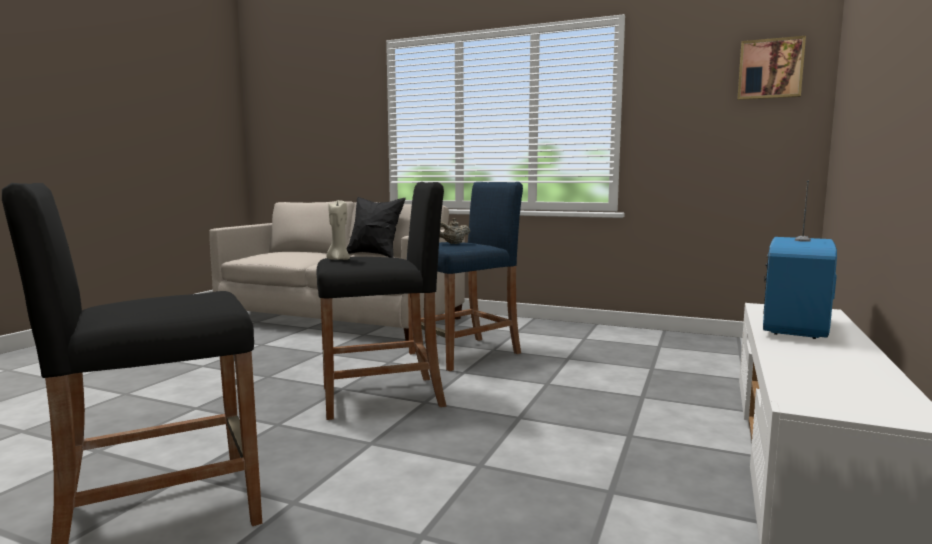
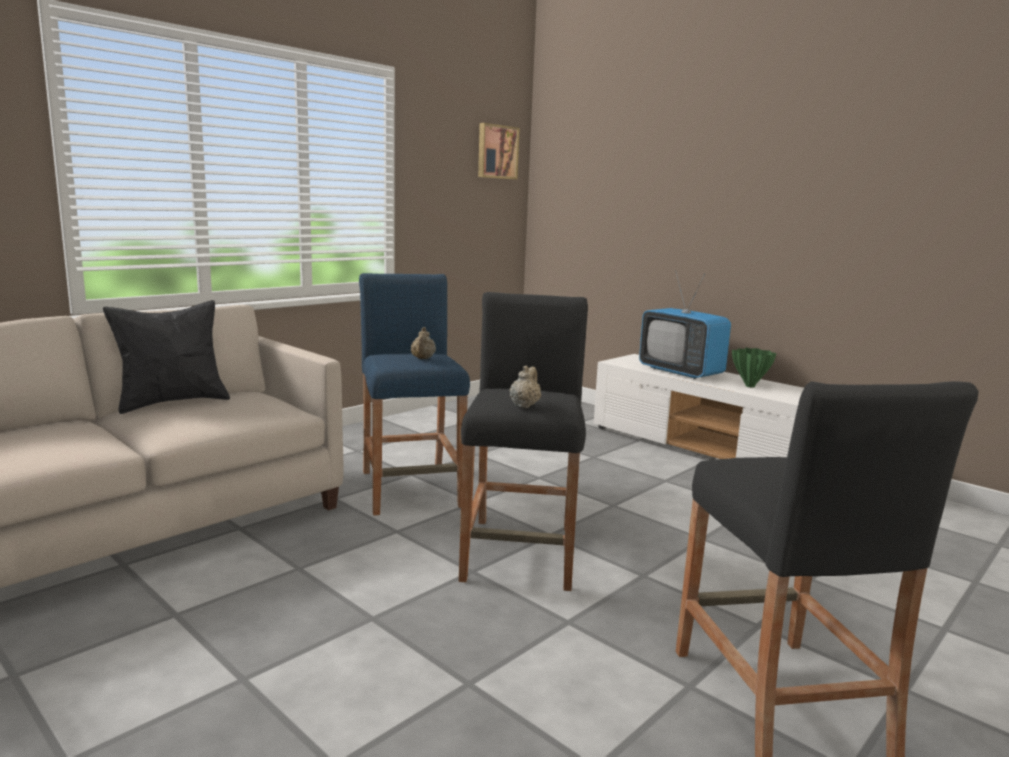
camera: 70 degrees left, 5 degrees up
beige candle [326,200,350,260] -> beige teapot [510,366,541,408]
none -> green vase [732,348,776,388]

